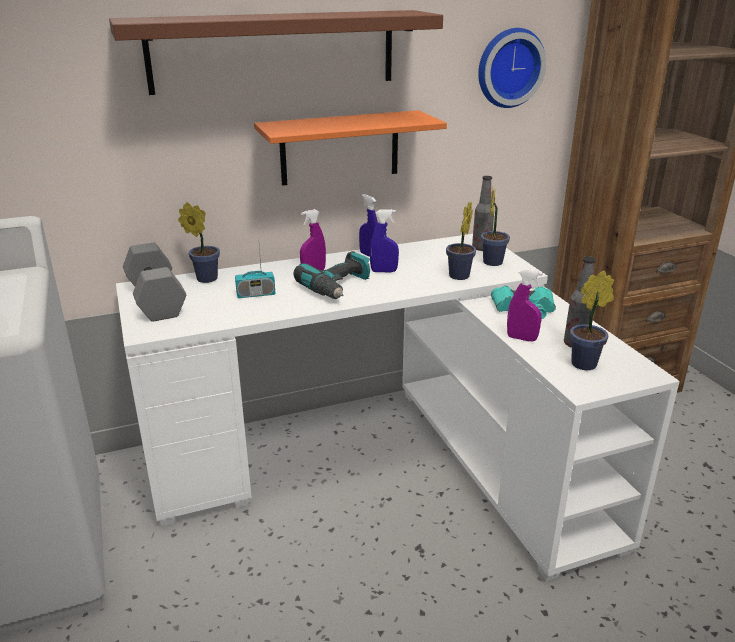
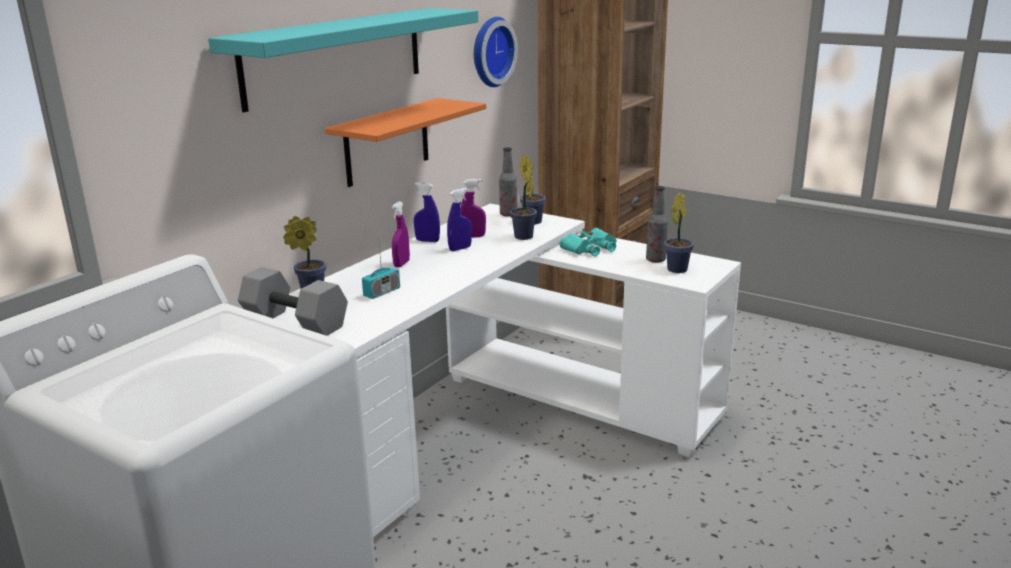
camera: 35 degrees left, 5 degrees down
brown shelf [109,10,443,95] -> turquoise shelf [208,8,478,112]
power drill [294,251,370,299] -> none
purple spray bottle [507,269,543,341] -> purple spray bottle moved to [460,179,486,238]

